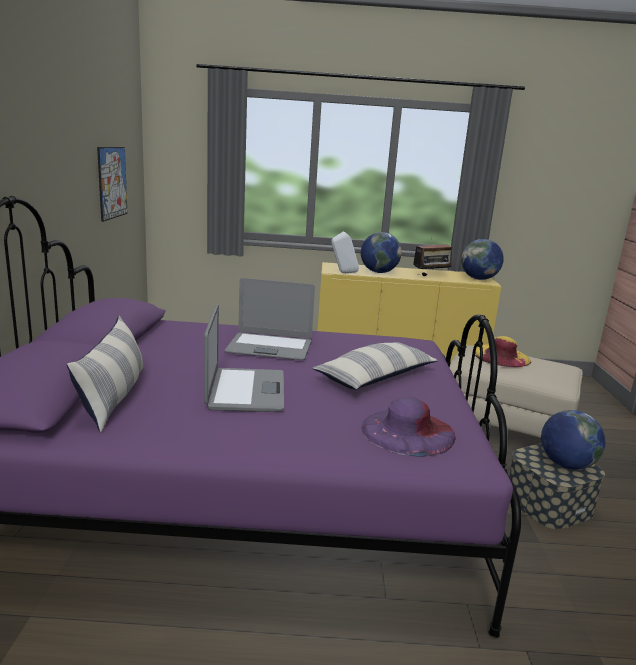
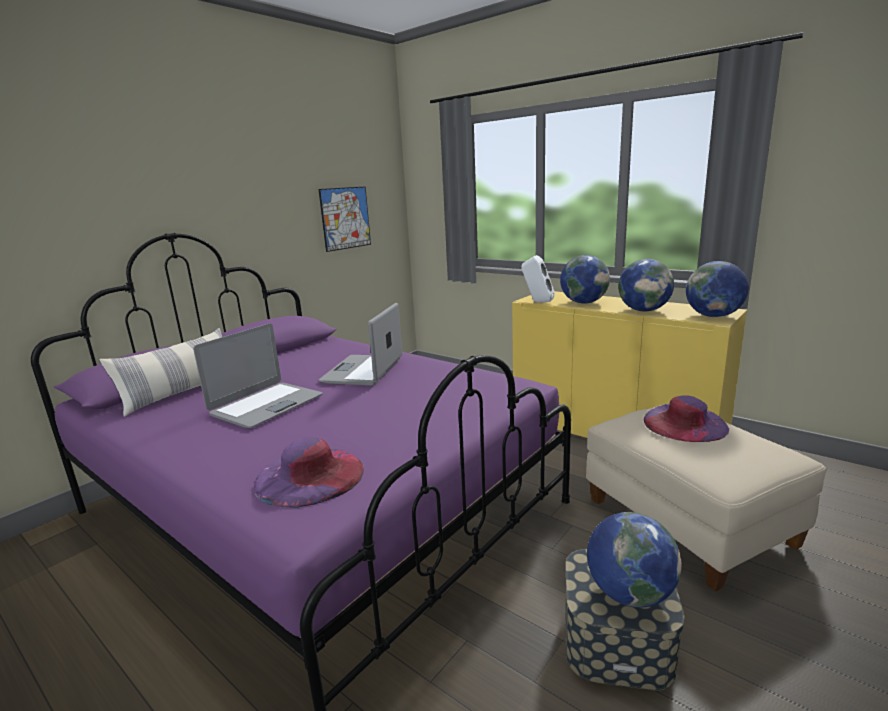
camera: 40 degrees right, 0 degrees up
laptop [224,278,315,360] -> laptop turned 60 degrees clockwise [319,303,402,386]
pillow [312,342,438,390] -> none
radio [413,244,454,276] -> globe [618,259,674,311]
yellow hat [472,336,531,367] -> purple hat [644,395,729,442]

